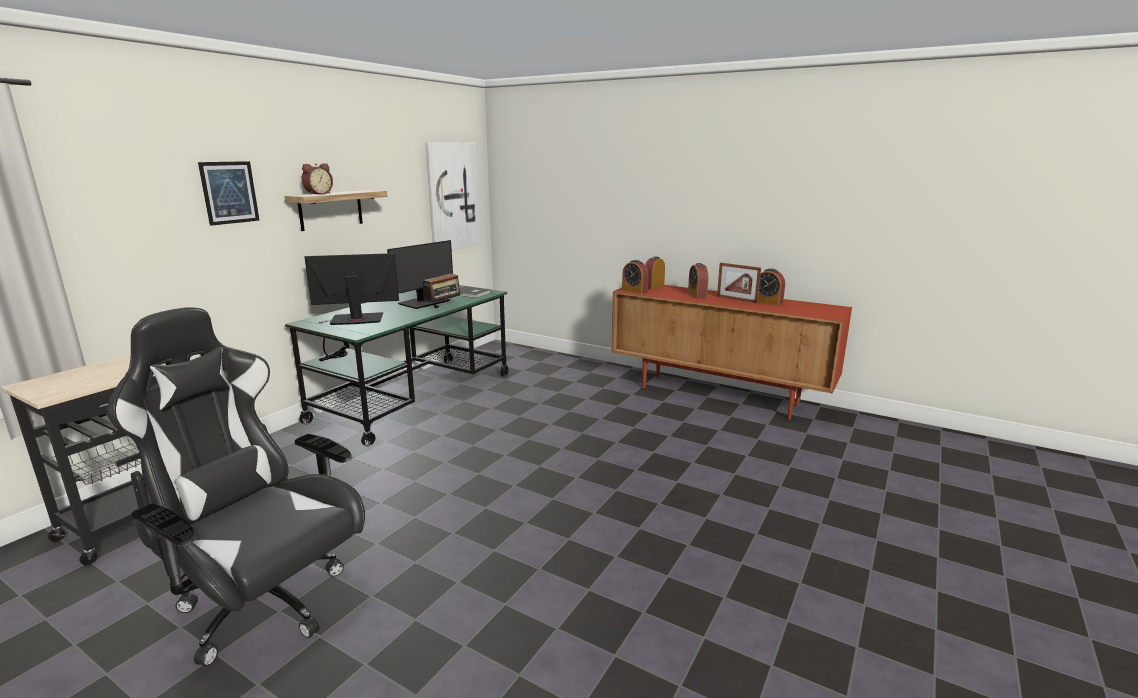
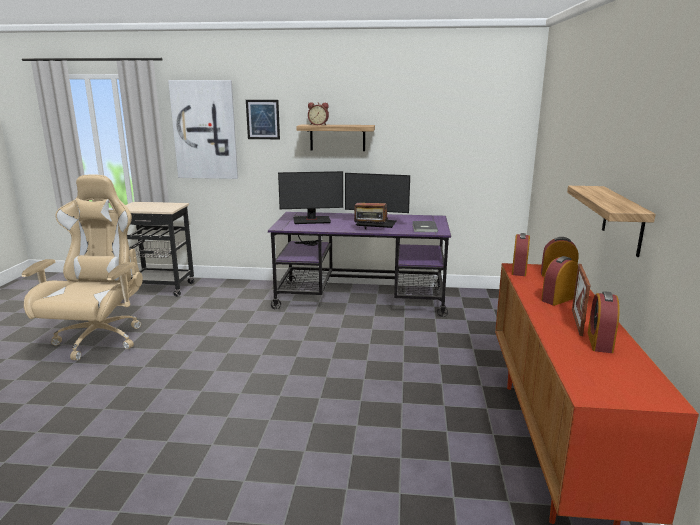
camera: 65 degrees right, 0 degrees up
black office chair [107,307,365,666] -> beige office chair [21,174,143,360]
green desk [285,285,509,446] -> purple desk [268,212,451,317]
monitor [304,253,399,325] -> monitor turned 120 degrees clockwise [278,171,343,224]
picture [425,142,481,250] -> picture moved to [168,80,238,179]
none -> shelf [567,186,656,257]

